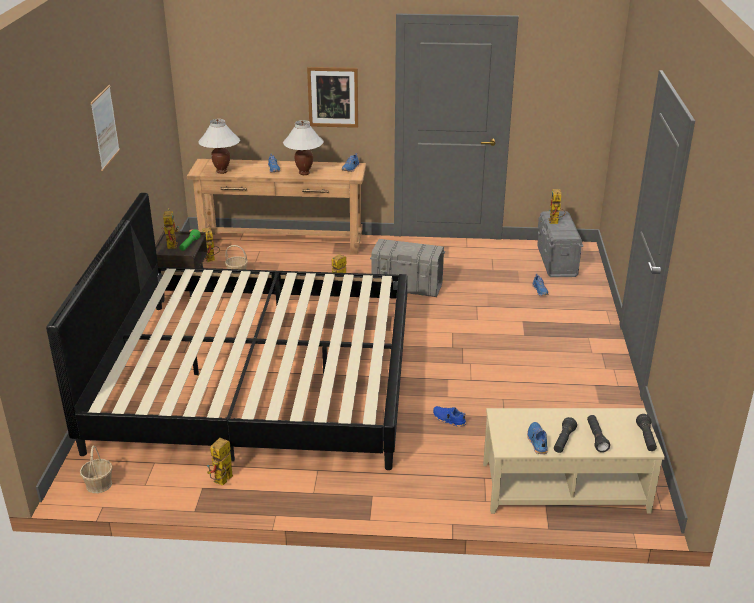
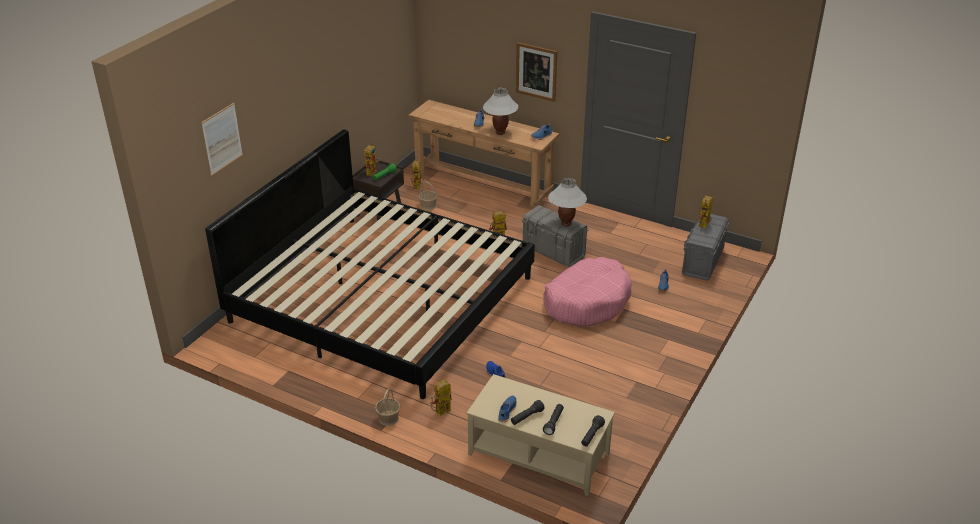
camera: 25 degrees right, 5 degrees up
basket [80,445,113,493] -> basket moved to [375,389,400,426]
picture [91,85,120,171] -> picture moved to [201,103,243,176]
white table lamp [198,119,240,174] -> white table lamp moved to [548,178,587,227]
toy robot [207,438,233,486] -> toy robot moved to [430,379,452,416]
none -> pink dog bed [544,257,632,326]

